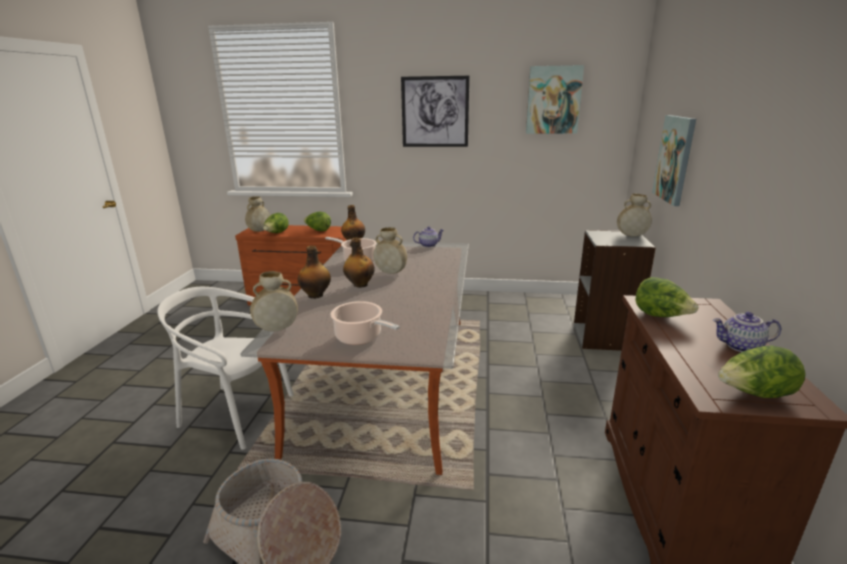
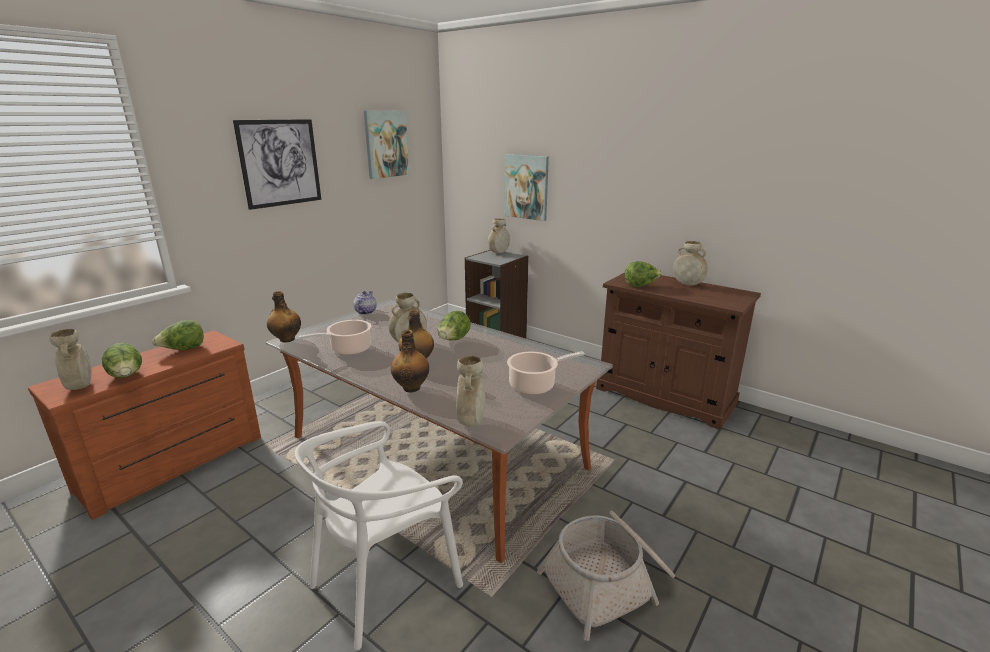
camera: 60 degrees left, 0 degrees up
teapot [713,312,781,352] -> beige vase [673,241,708,286]
lettuce [718,346,806,398] -> lettuce moved to [438,311,471,340]

